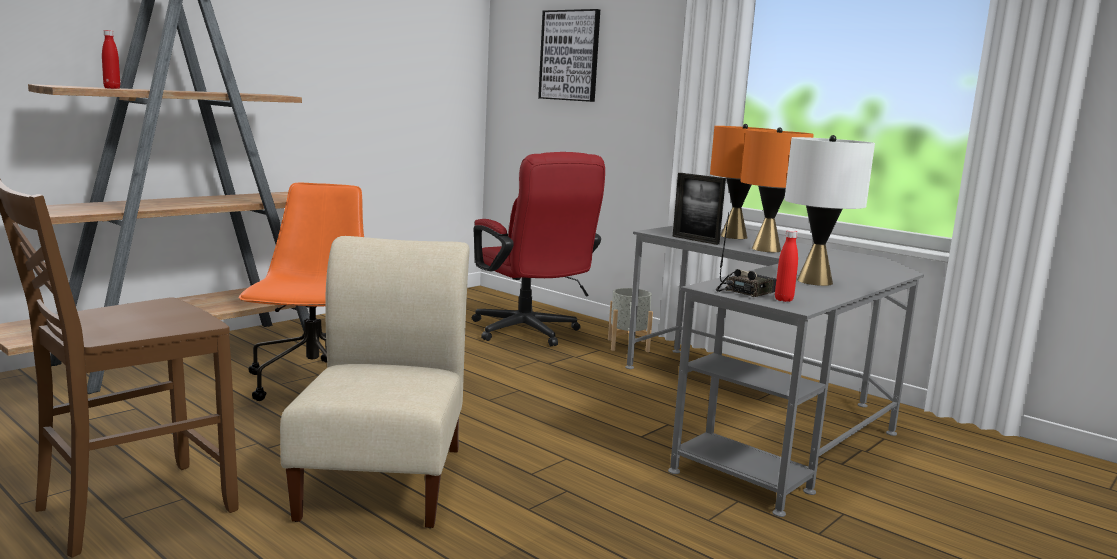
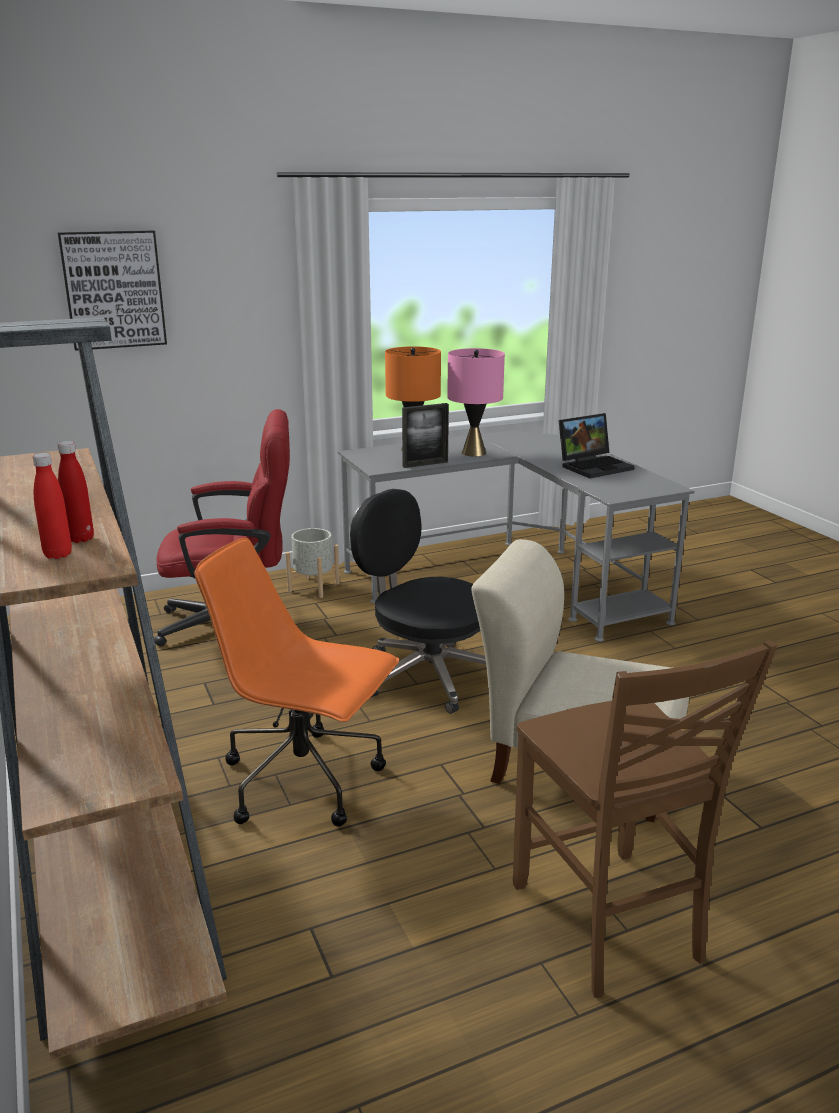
camera: 65 degrees left, 10 degrees up
radio [716,212,776,297] -> none
orange table lamp [741,127,814,252] -> pink table lamp [447,348,505,457]
red bottle [775,230,798,302] -> red bottle moved to [32,453,72,559]
white table lamp [784,135,875,286] -> laptop [559,413,635,478]
none -> black office chair [350,489,486,714]

